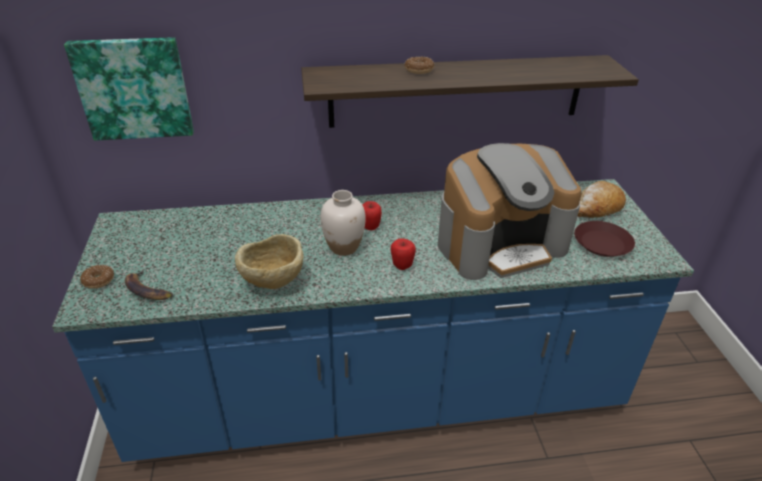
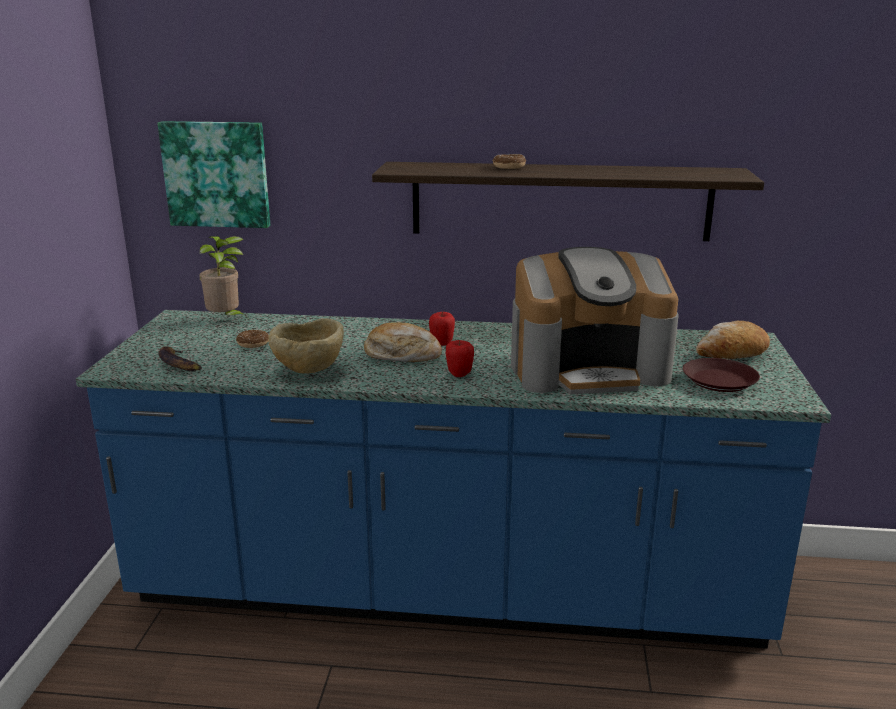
camera: 15 degrees right, 15 degrees down
donut [80,265,114,289] -> donut moved to [236,330,269,348]
white vase [320,190,365,256] -> bread [364,322,442,362]
none -> potted plant [199,236,247,317]

